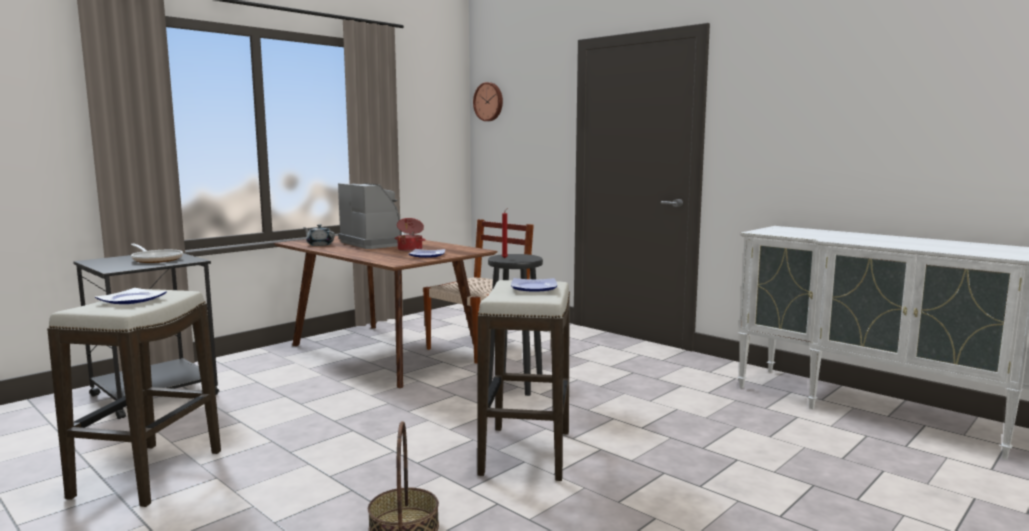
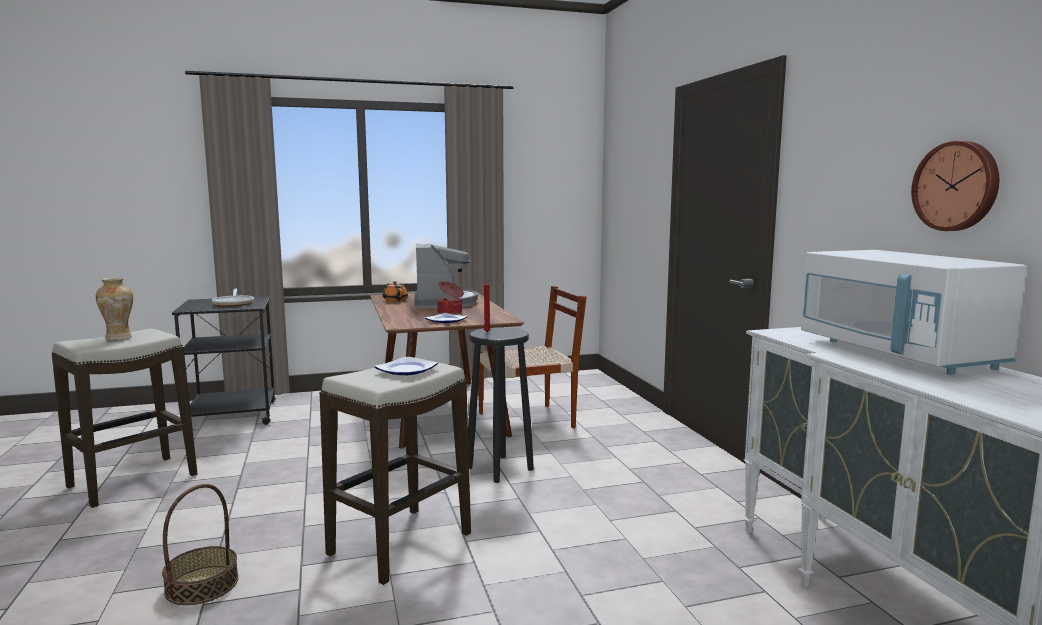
camera: 30 degrees right, 0 degrees up
plate [95,288,167,304] -> vase [96,277,133,340]
grey teapot [304,224,335,246] -> orange teapot [383,281,408,302]
wall clock [473,82,503,121] -> wall clock moved to [911,141,999,231]
none -> white microwave [801,250,1026,375]

